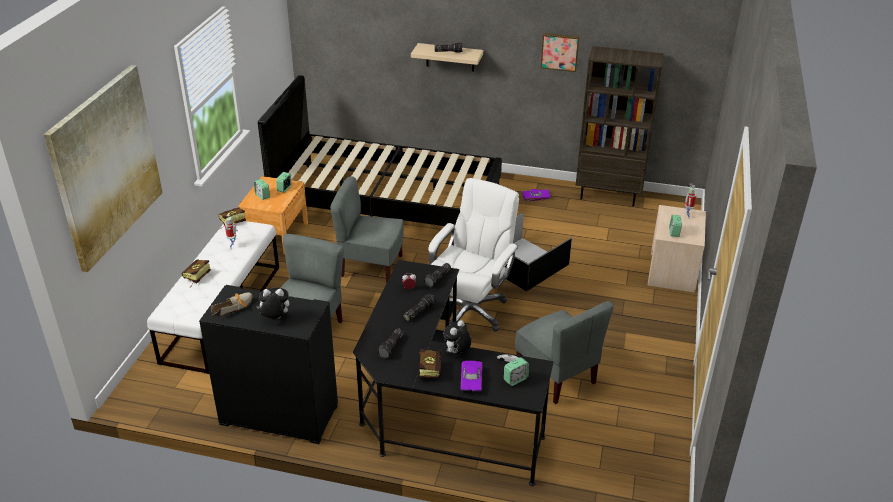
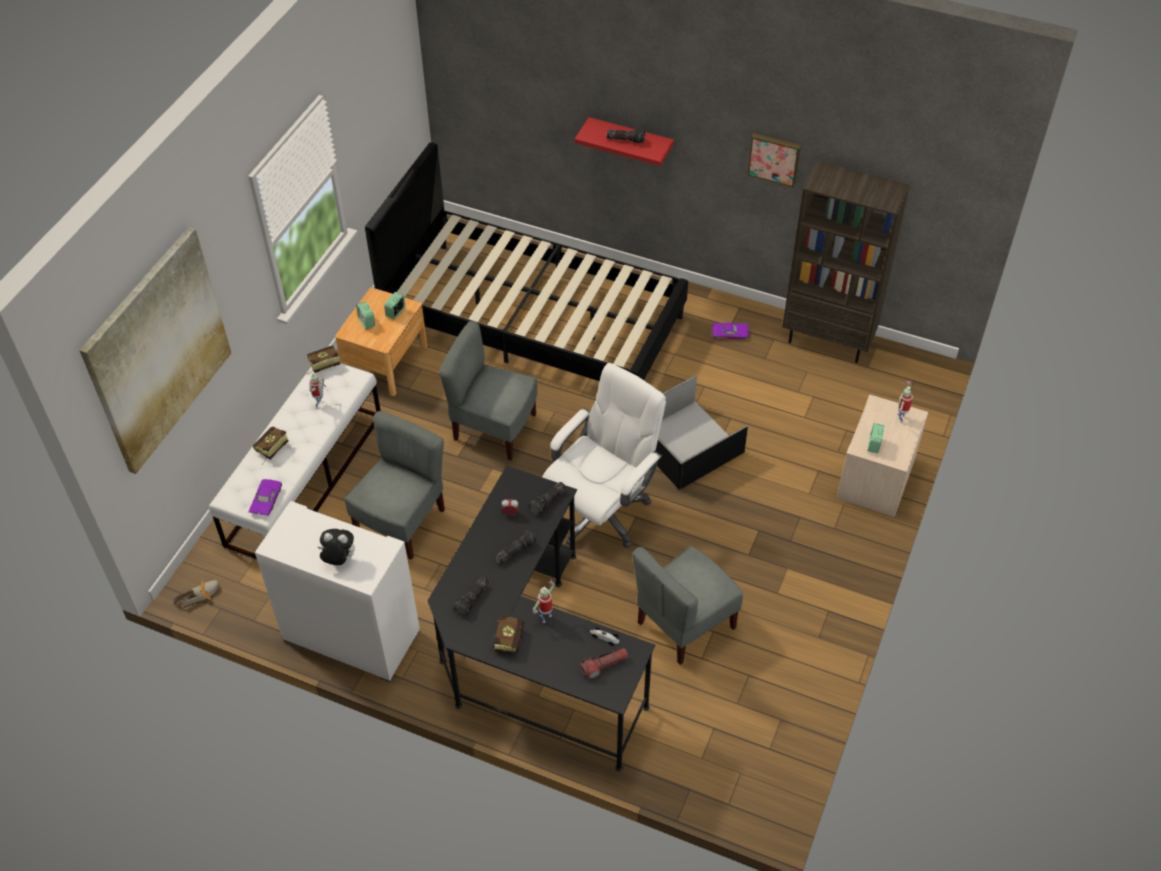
camera: 10 degrees right, 15 degrees up
black cabinet [199,285,338,444] -> white cabinet [255,501,420,682]
shoe [211,292,252,316] -> shoe moved to [173,580,219,608]
beige shelf [411,43,483,72] -> red shelf [575,117,674,166]
plush toy [443,320,472,353] -> toy robot [532,579,555,623]
purple toy car [461,361,482,391] -> purple toy car moved to [248,479,282,516]
alarm clock [504,357,529,386] -> flashlight [581,648,628,679]
grey chair [515,301,614,404] -> grey chair turned 75 degrees clockwise [632,546,743,665]

